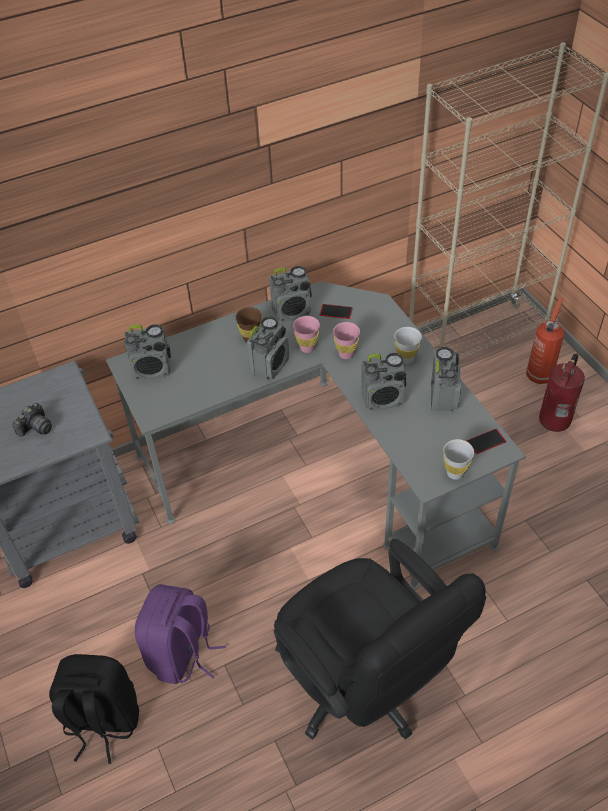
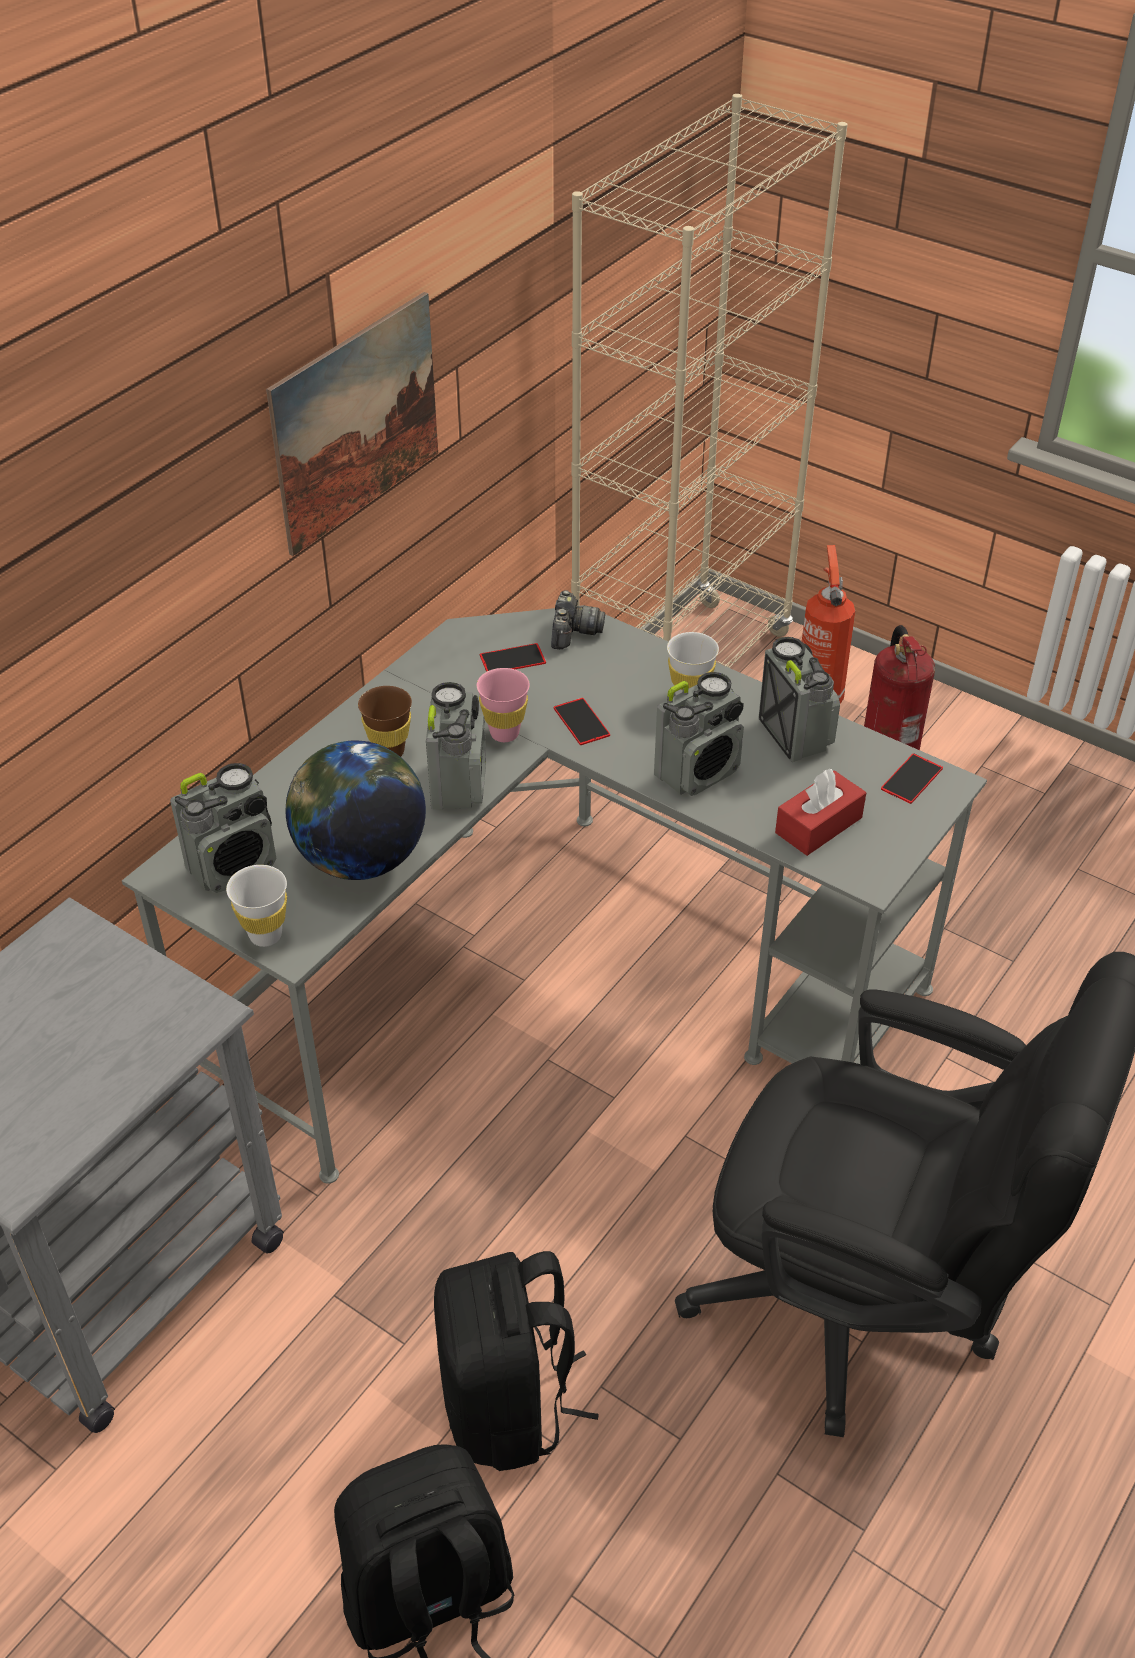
camera: 30 degrees left, 5 degrees down
camera [13,403,52,437] -> camera moved to [551,590,605,649]
purple backpack [135,584,226,684] -> black backpack [434,1251,599,1471]
radio [269,266,312,322] -> none
pink cup [333,322,360,359] -> phone [554,698,610,745]
white cup [443,439,474,480] -> white cup moved to [226,865,287,947]
none -> picture [266,292,438,556]
none -> globe [285,741,426,880]
none -> red tissue box [775,769,866,856]

